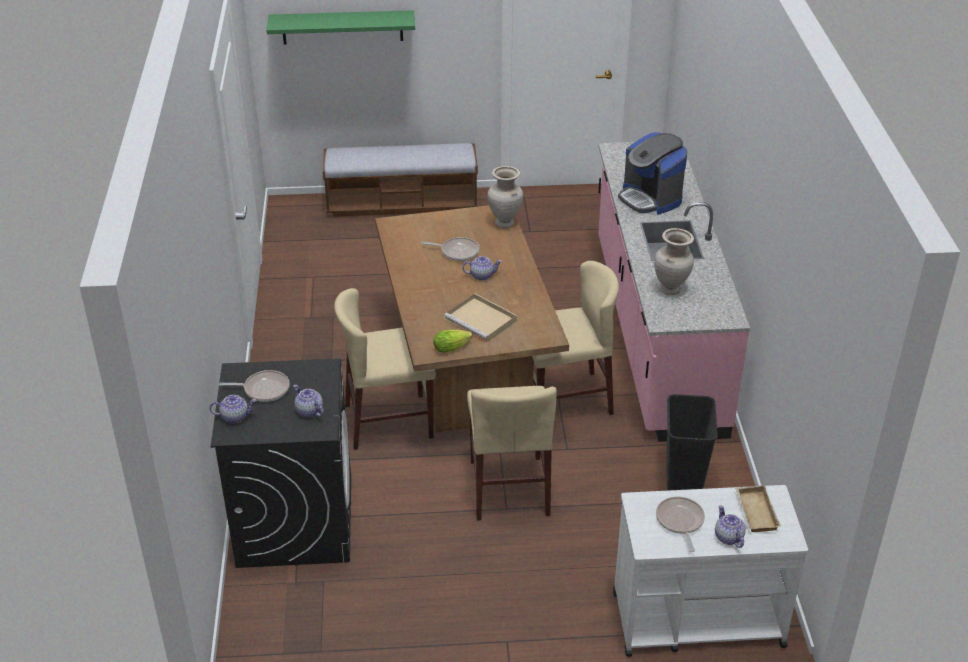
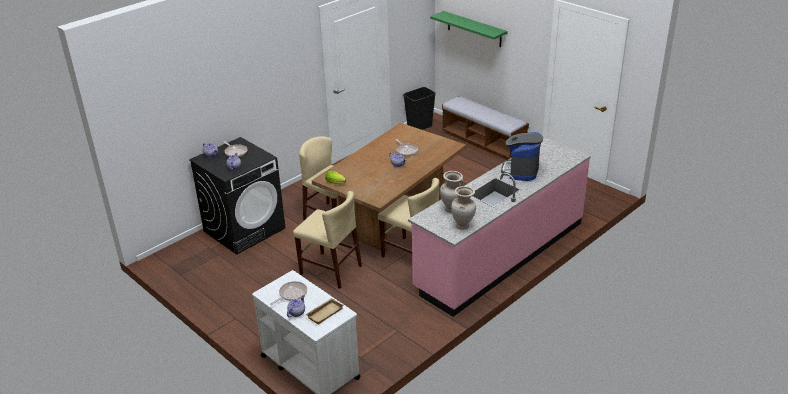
camera: 50 degrees right, 5 degrees down
beige tray [444,293,517,342] -> none
beige chair [467,386,557,521] -> beige chair turned 105 degrees counterclockwise [293,191,362,289]
beige vase [488,166,523,228] -> beige vase moved to [451,186,476,230]
black trash can [666,394,718,491] -> black trash can moved to [403,87,436,130]

